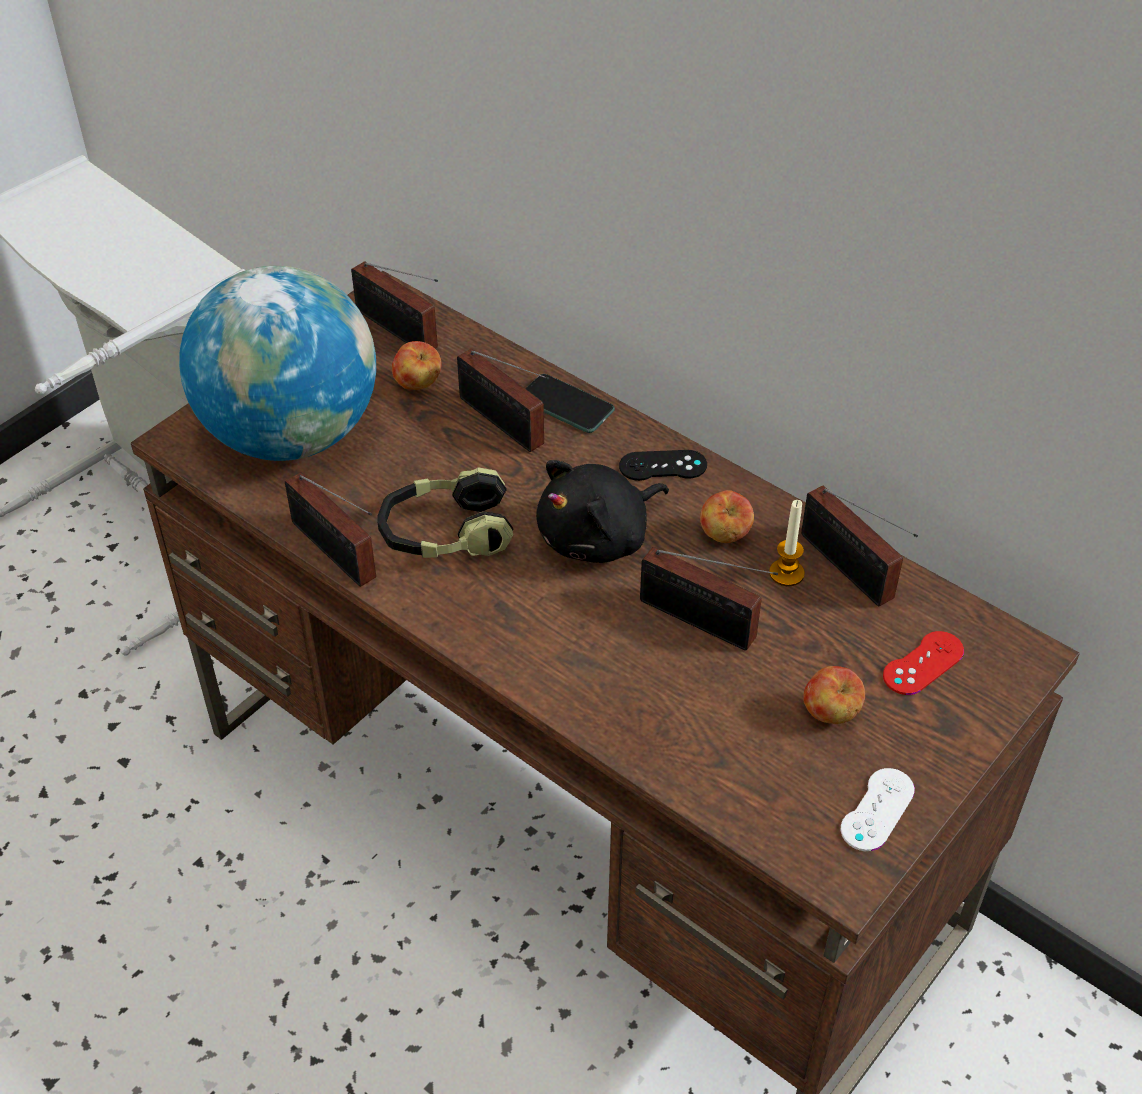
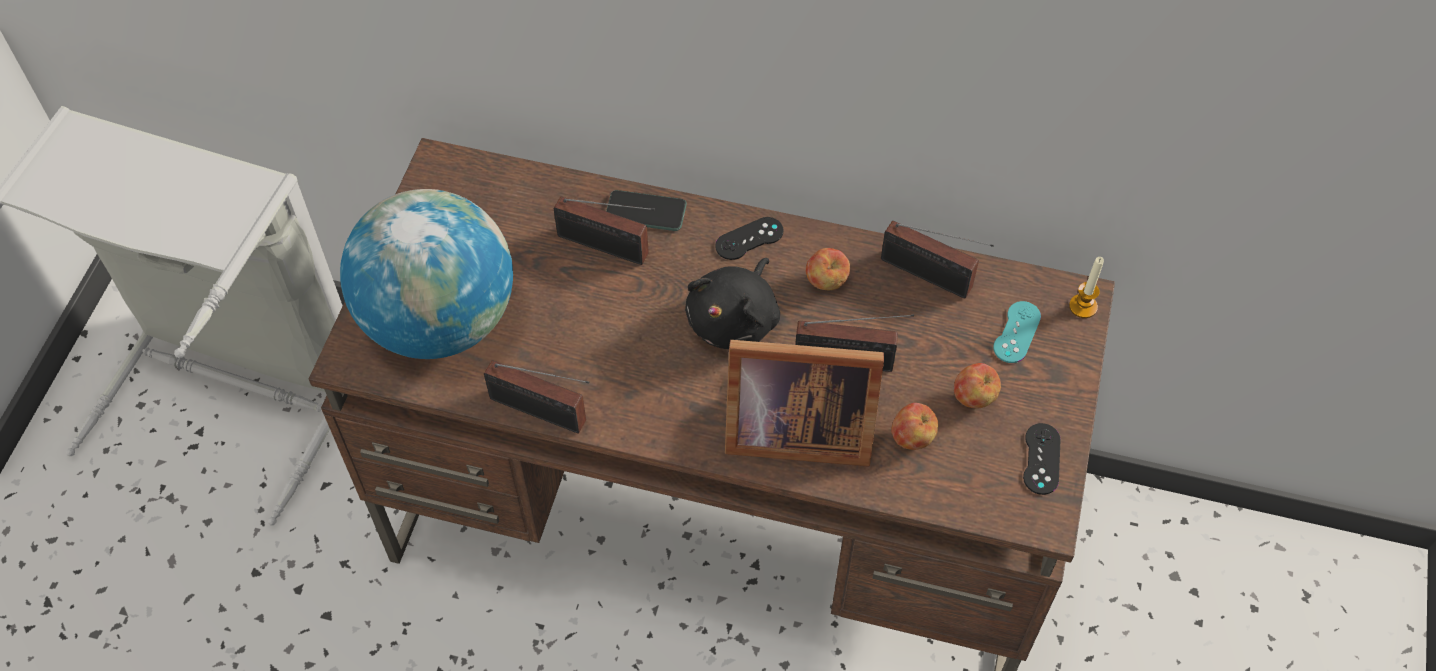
camera: 25 degrees left, 10 degrees up
radio [351,261,438,348] -> none
headphones [377,467,514,558] -> none
apple [392,341,441,390] -> apple moved to [891,403,938,450]
candle [769,500,805,586] -> candle moved to [1069,257,1104,318]
white game controller [841,768,915,851] -> black game controller [1023,423,1061,495]
red game controller [883,631,964,695] -> turquoise game controller [993,301,1041,363]
none -> picture frame [725,340,884,467]

